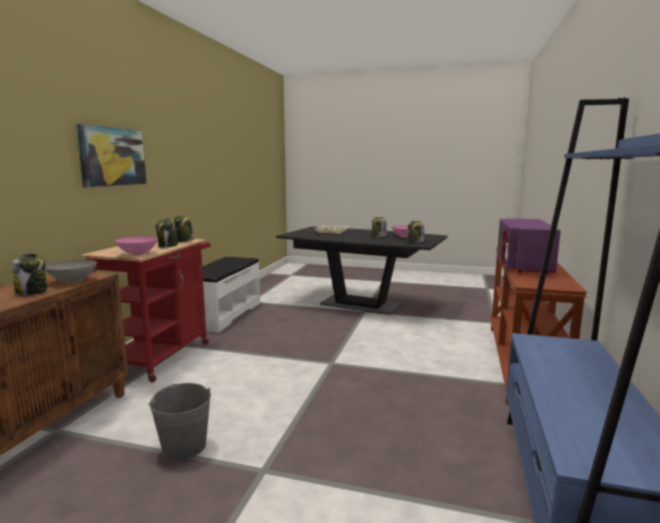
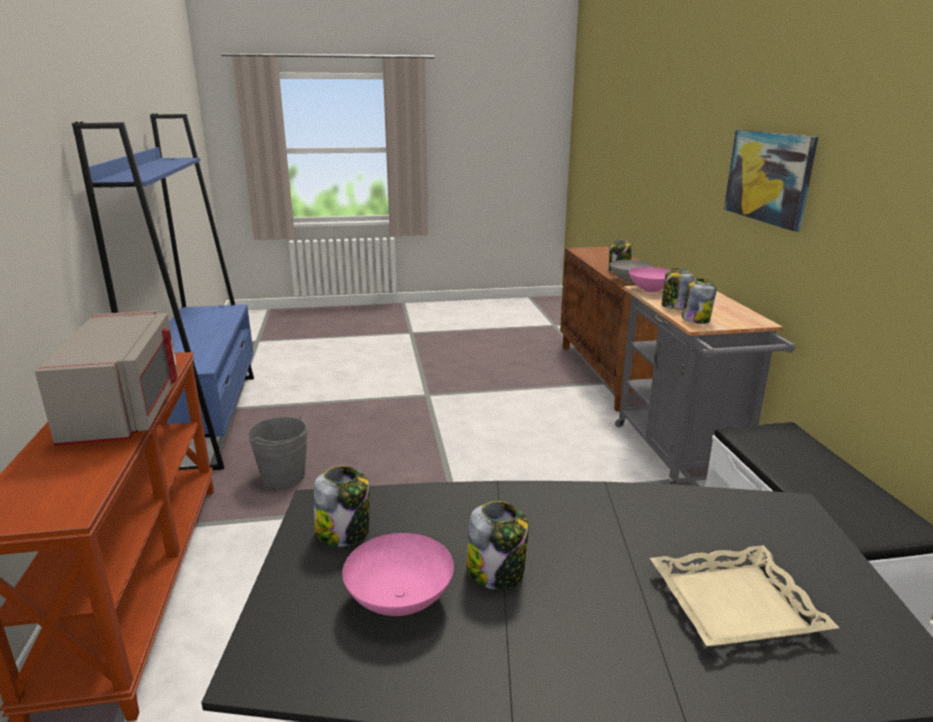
camera: 155 degrees right, 10 degrees up
red cart [80,239,211,383] -> grey cart [615,285,795,485]
grey bucket [149,383,211,460] -> grey bucket moved to [248,416,308,488]
purple microwave [497,218,561,274] -> grey microwave [35,311,178,446]

